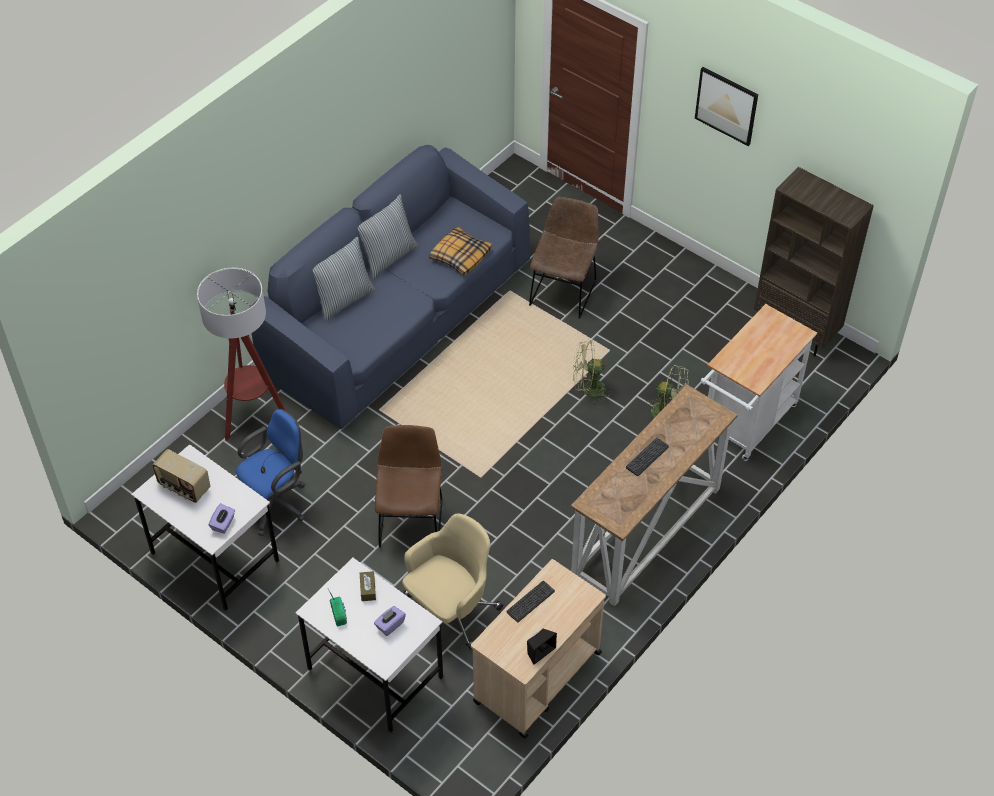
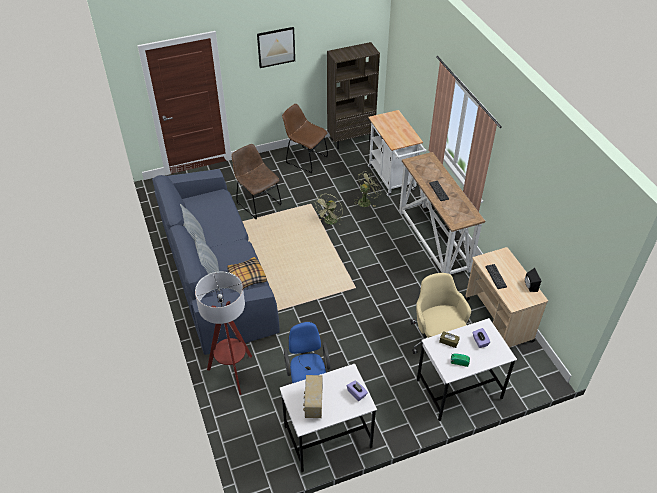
camera: 60 degrees left, 5 degrees down
radio [152,449,211,503] -> radio turned 120 degrees clockwise [303,375,322,418]
brown chair [375,425,442,547] -> brown chair moved to [282,104,328,173]
pillow [429,227,492,276] -> pillow moved to [227,257,267,289]

